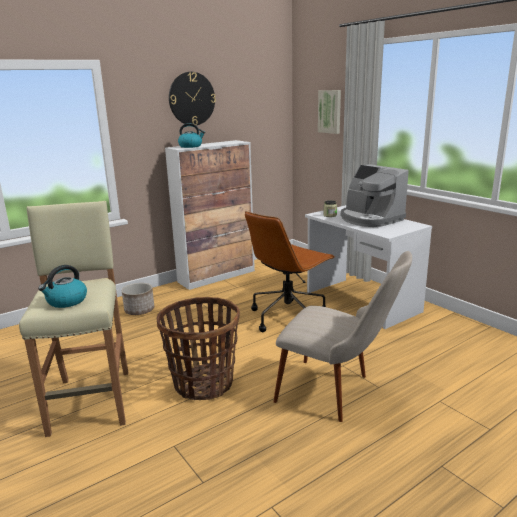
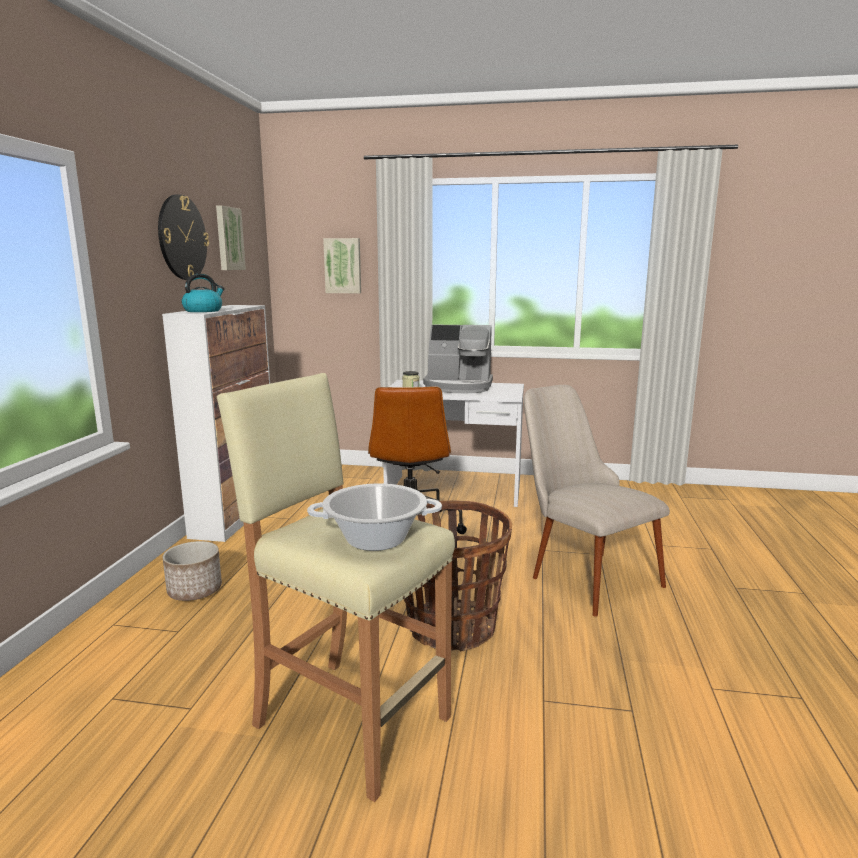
camera: 45 degrees left, 5 degrees down
kettle [38,265,87,308] -> cooking pot [307,484,442,551]
beige chair [273,251,412,422] -> beige chair turned 105 degrees counterclockwise [524,385,670,617]
none -> picture [216,205,246,270]

